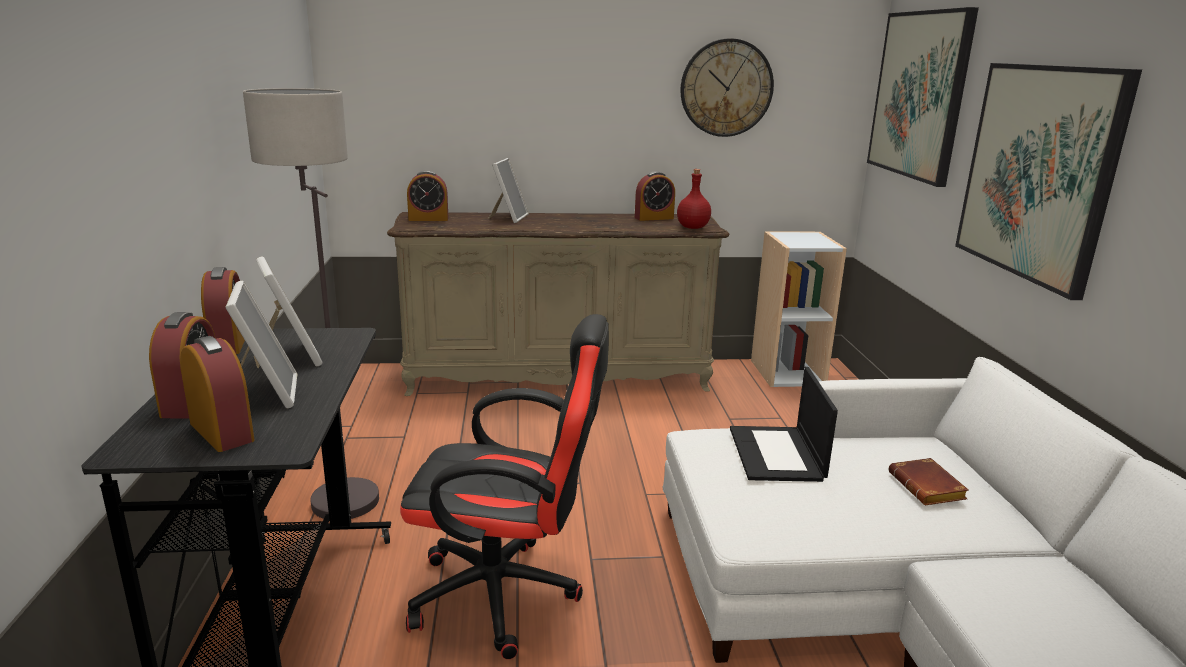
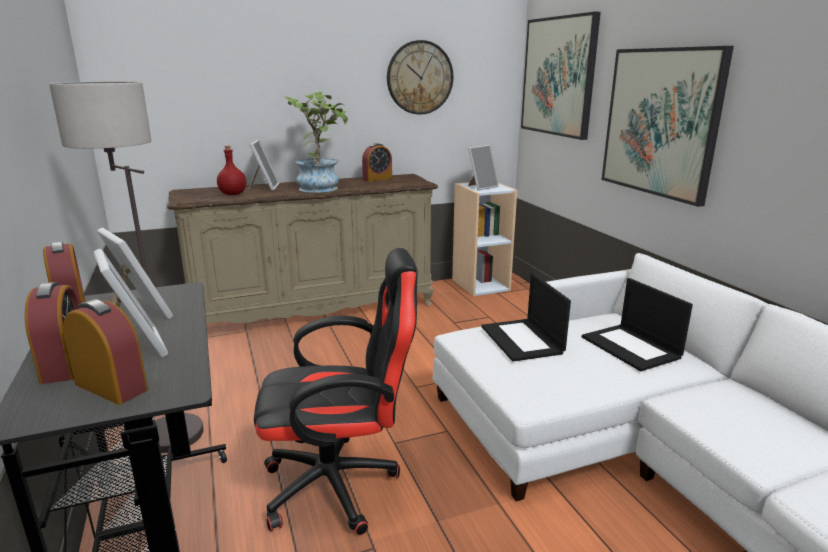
camera: 15 degrees left, 0 degrees up
alarm clock [407,170,448,221] -> none
red bottle [677,169,711,229] -> red bottle moved to [217,146,246,195]
brown book [889,458,969,505] -> laptop [582,278,693,371]
none -> potted plant [284,91,348,193]
none -> picture frame [468,145,499,190]

